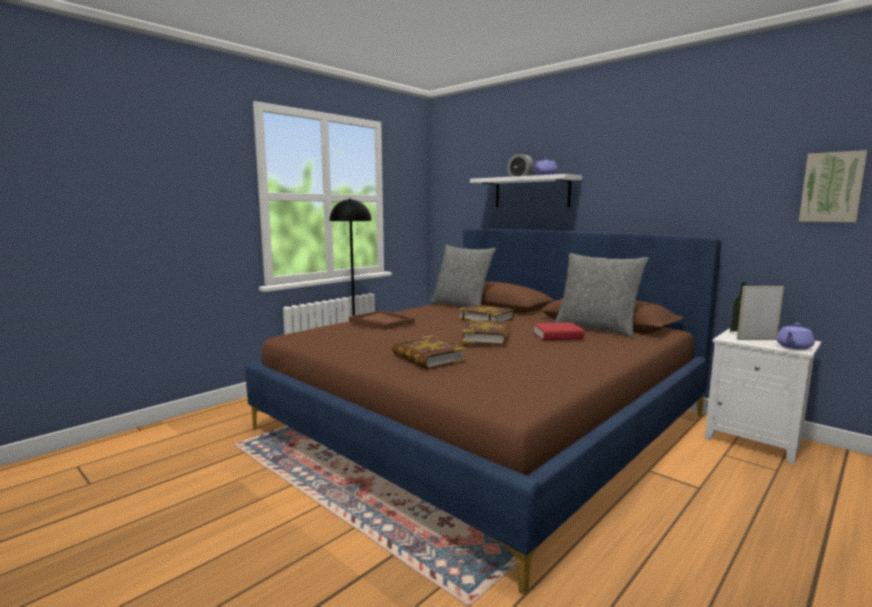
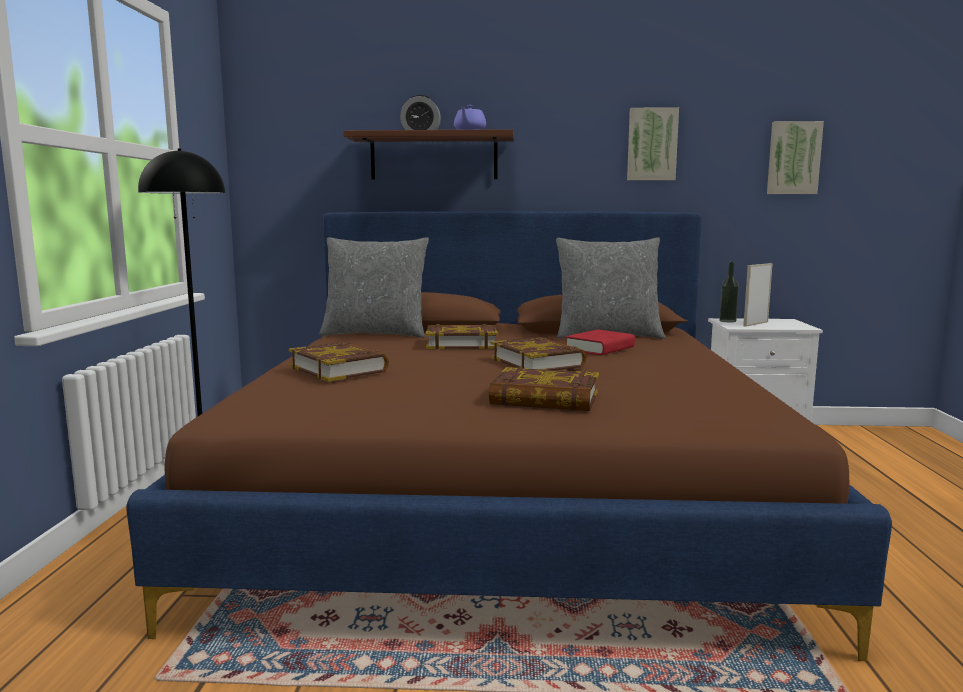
camera: 40 degrees left, 0 degrees up
brown tray [349,311,415,330] -> book [288,342,389,381]
white shelf [470,174,582,208] -> brown shelf [343,129,514,180]
purple teapot [776,323,815,350] -> none
none -> picture [627,107,679,181]

